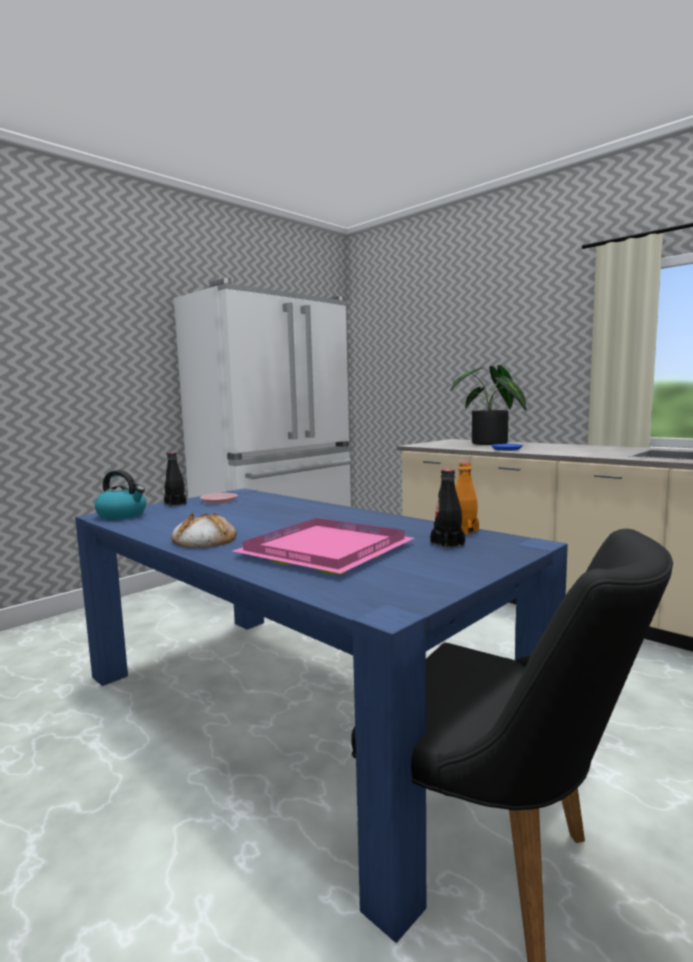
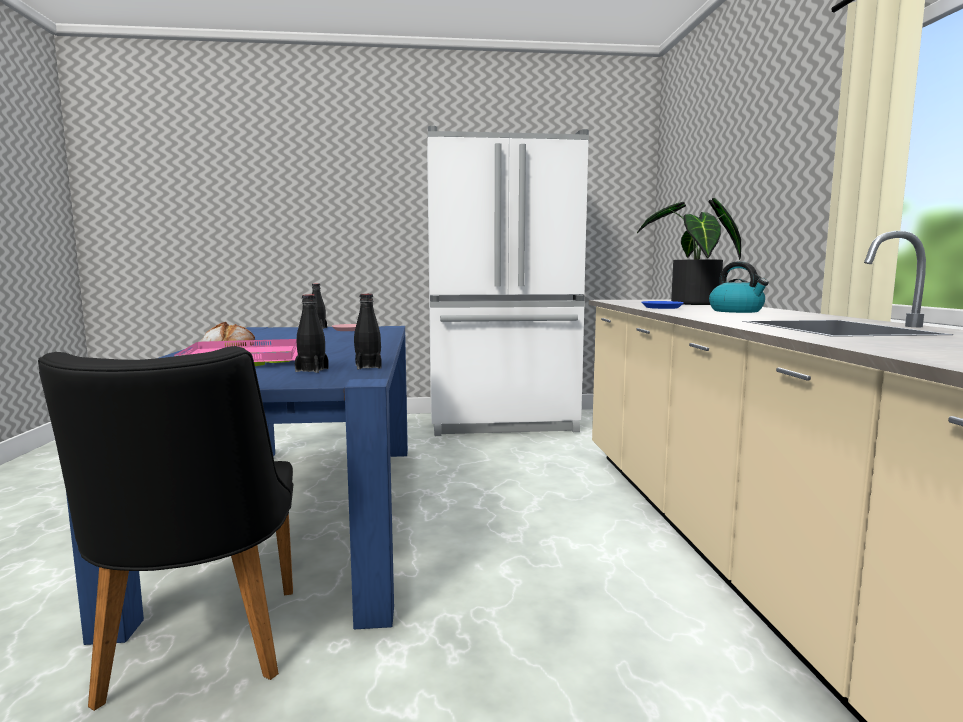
camera: 40 degrees right, 0 degrees up
kettle [94,470,146,519] -> kettle moved to [709,261,769,313]
orange bottle [455,462,479,536] -> black bottle [354,294,382,369]

